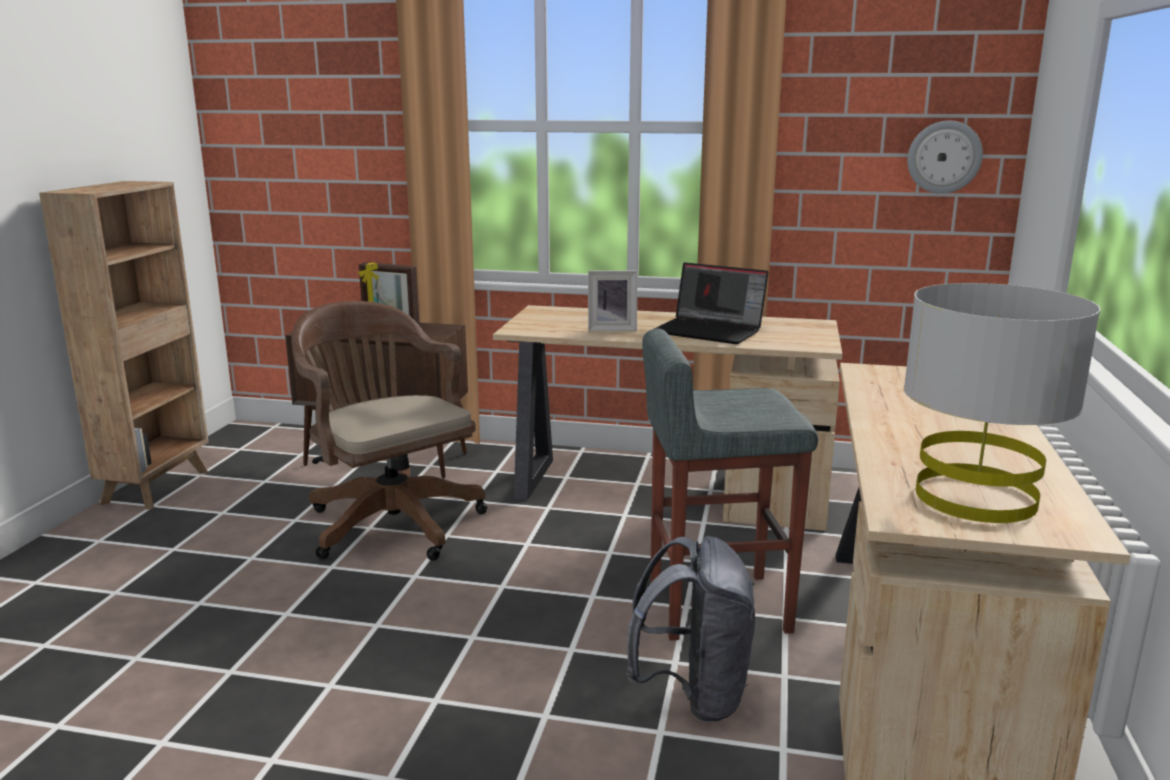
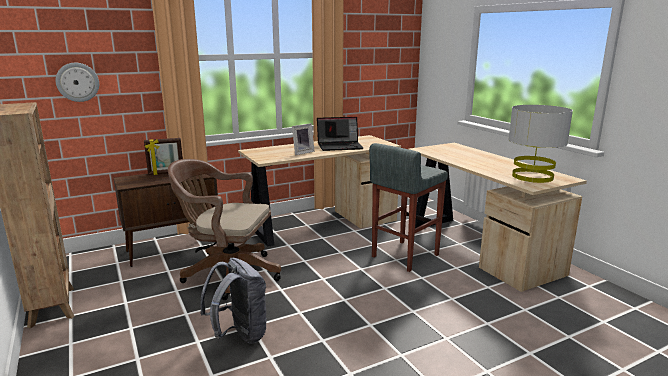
camera: 40 degrees left, 0 degrees up
grey backpack [626,536,755,723] -> grey backpack moved to [200,258,267,344]
wall clock [907,121,983,194] -> wall clock moved to [56,63,99,102]

